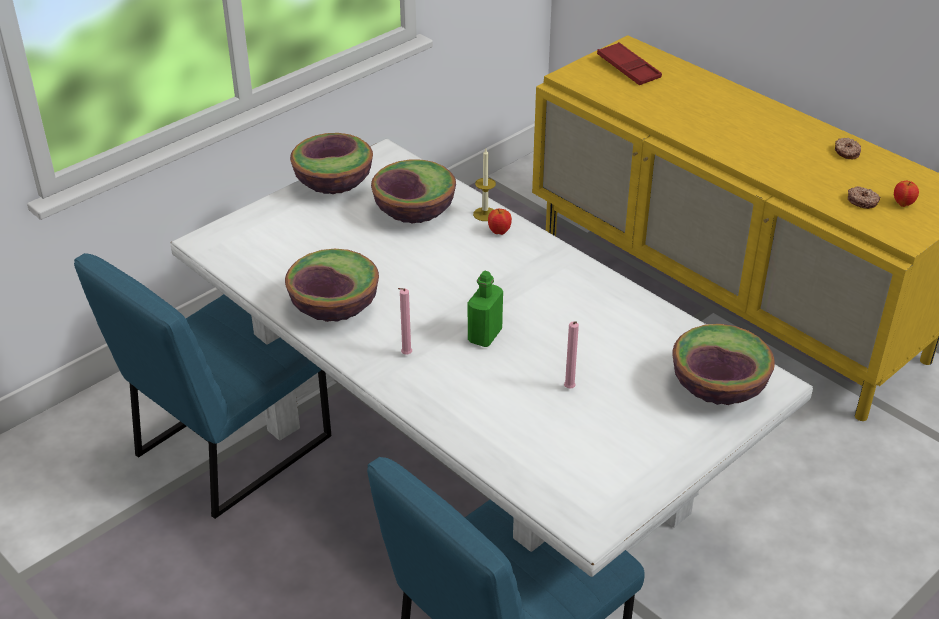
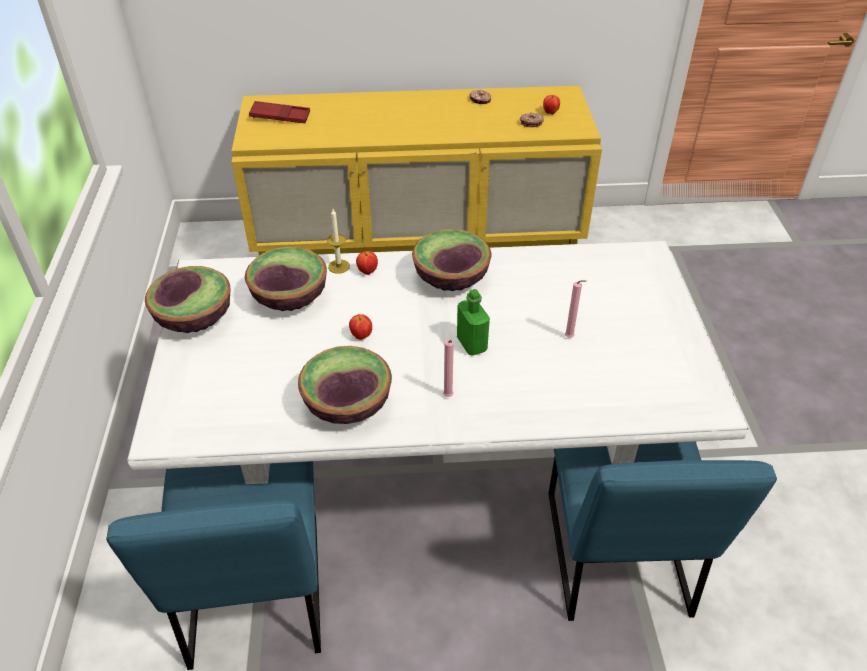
camera: 50 degrees left, 5 degrees up
bowl [673,324,775,405] -> bowl moved to [412,229,491,291]
none -> apple [349,314,372,340]

